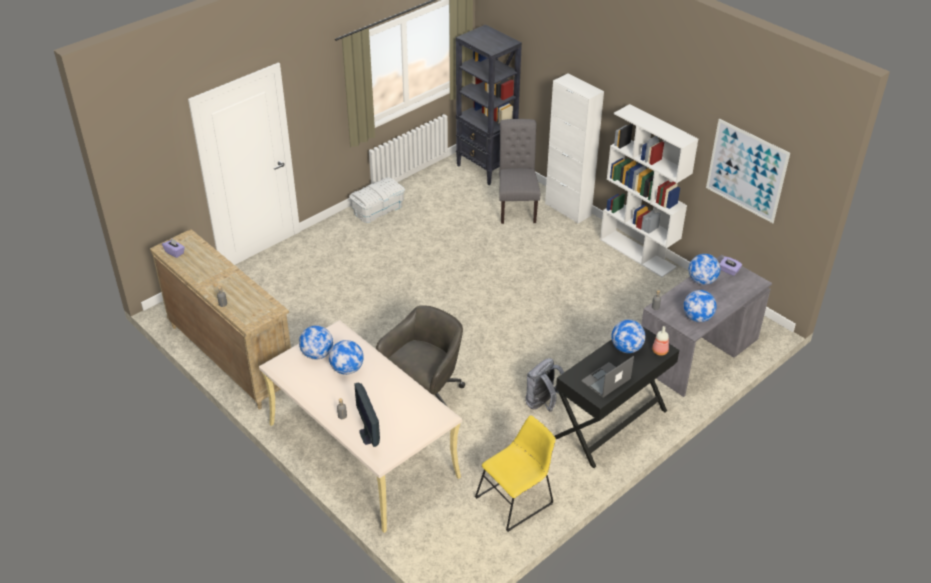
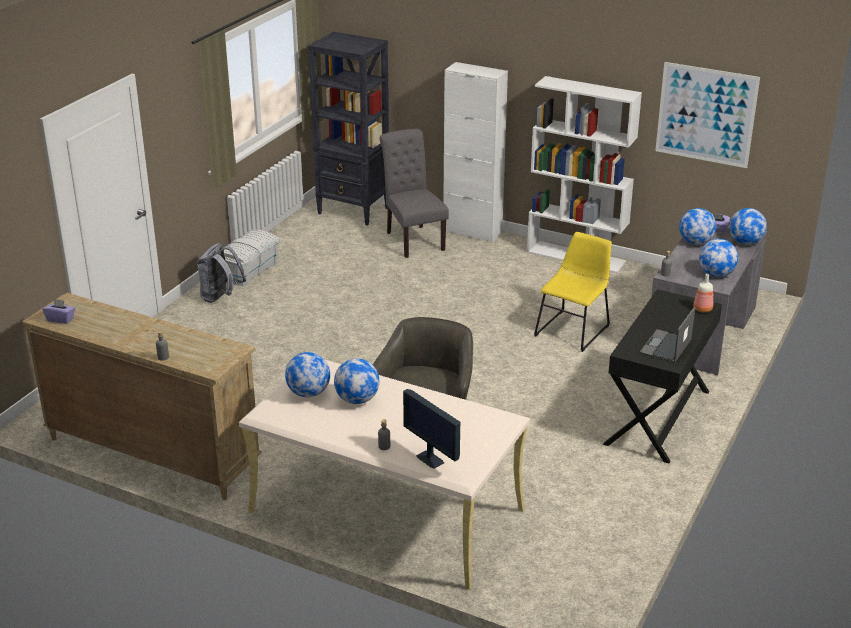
camera: 20 degrees left, 10 degrees down
yellow chair [475,415,556,532] -> yellow chair moved to [534,232,612,352]
grey backpack [525,358,564,412] -> grey backpack moved to [197,243,246,303]
globe [611,320,645,353] -> globe moved to [729,208,767,245]

